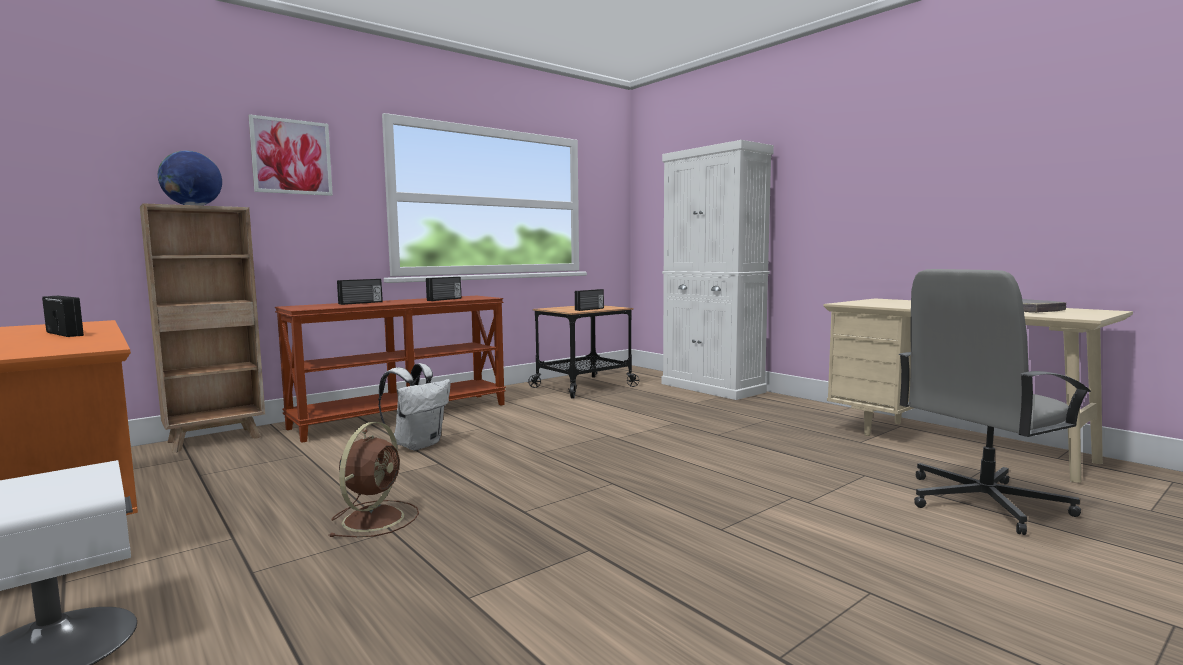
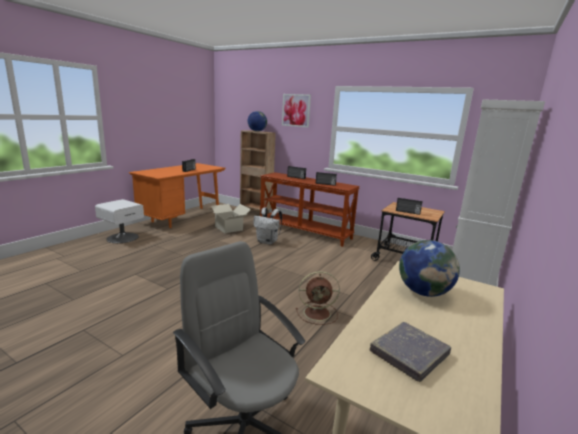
camera: 70 degrees right, 10 degrees up
brown fan [328,422,419,537] -> brown fan moved to [296,271,340,325]
none -> cardboard box [207,204,251,233]
none -> globe [399,240,460,297]

